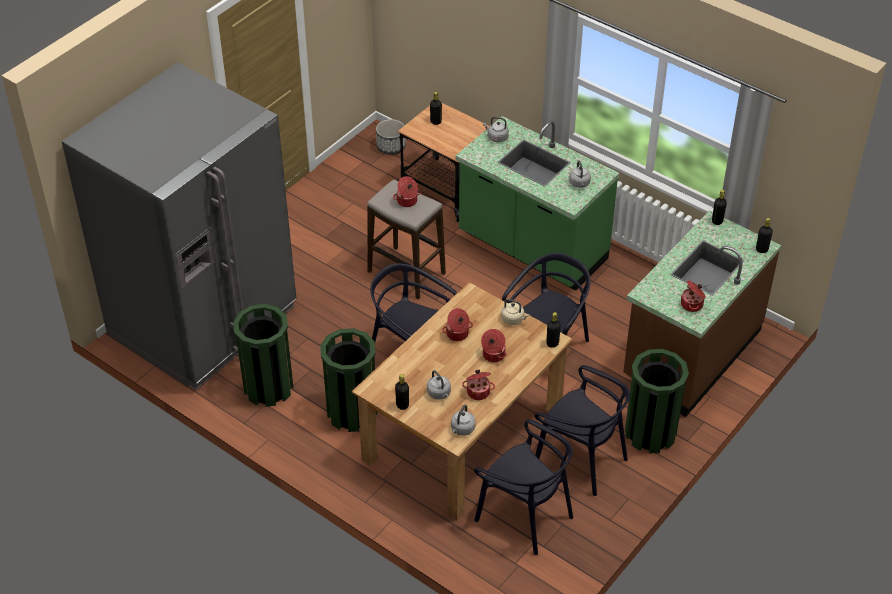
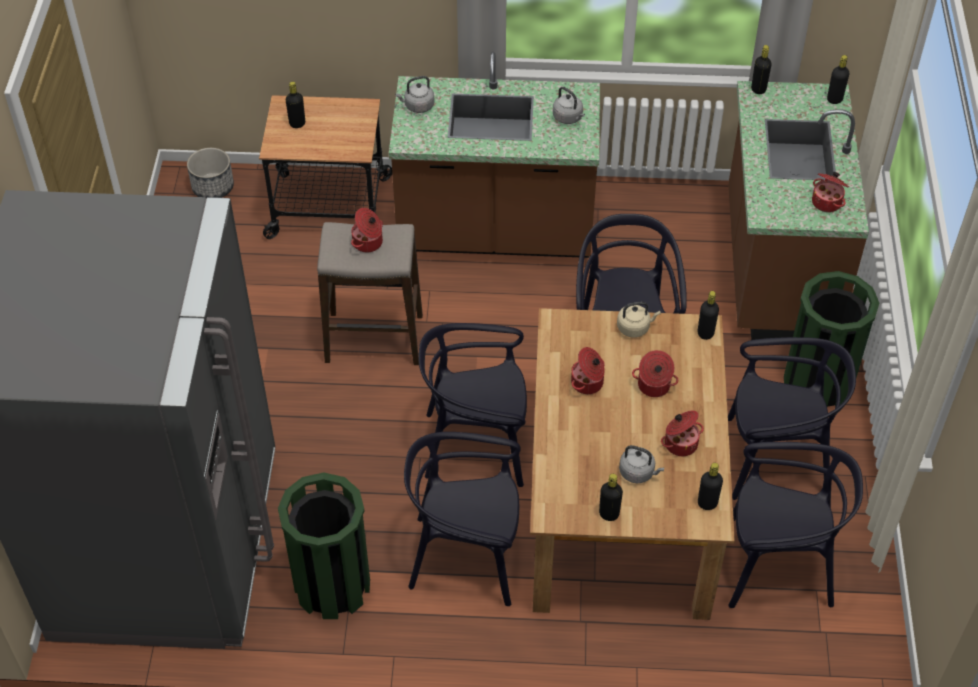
camera: 35 degrees left, 5 degrees up
green trash can [320,328,377,432] -> black chair [404,432,521,606]
grey kettle [451,405,475,436] -> black bottle [698,463,723,510]
green counter [456,116,619,291] -> brown counter [389,52,600,258]

